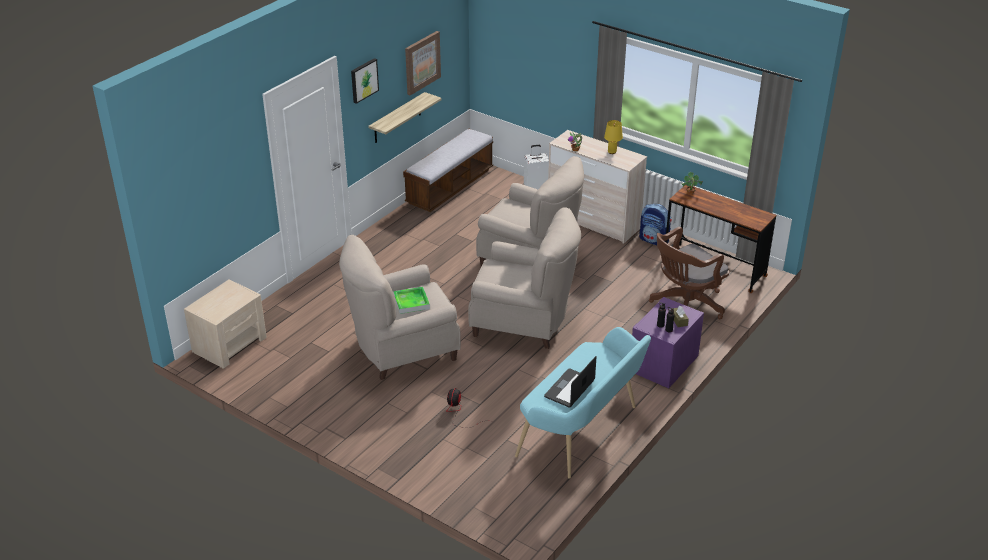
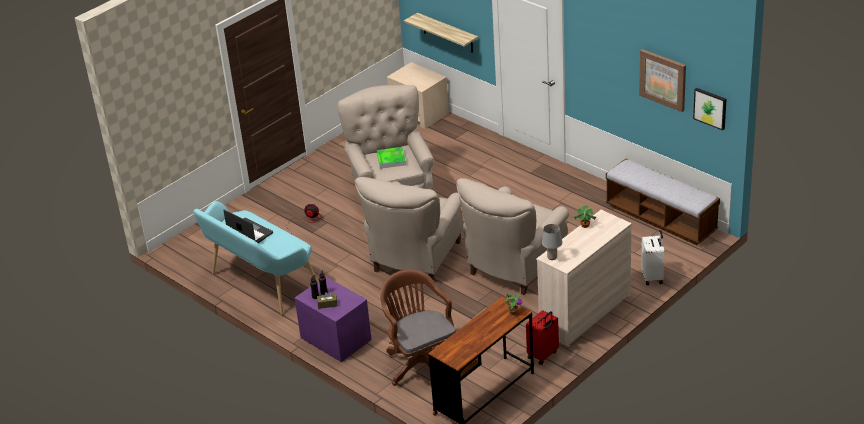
camera: 100 degrees right, 0 degrees up
picture [351,58,379,104] -> picture moved to [693,88,726,130]
shelf [368,92,442,143] -> shelf moved to [404,13,478,53]
yellow table lamp [604,120,623,154] -> none
backpack [639,204,672,245] -> red suitcase [526,310,559,365]
none -> grey table lamp [542,224,562,260]

